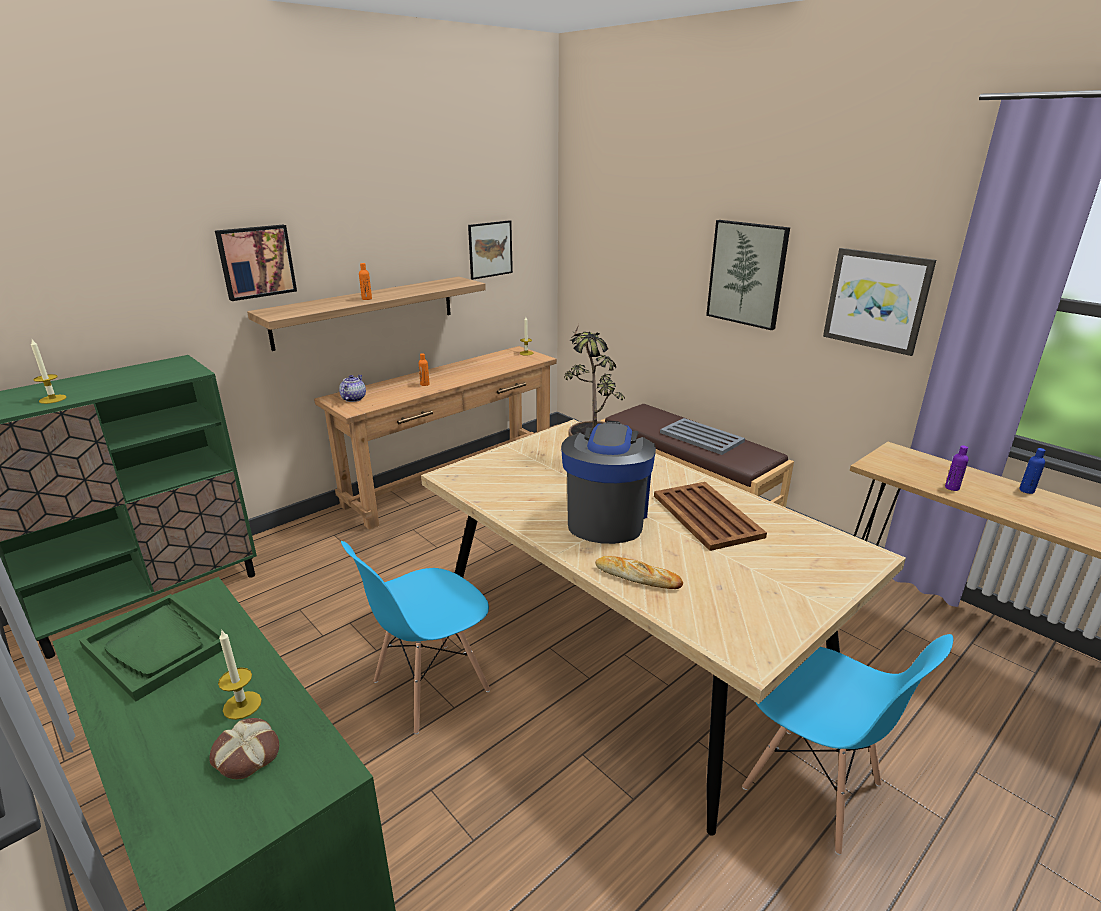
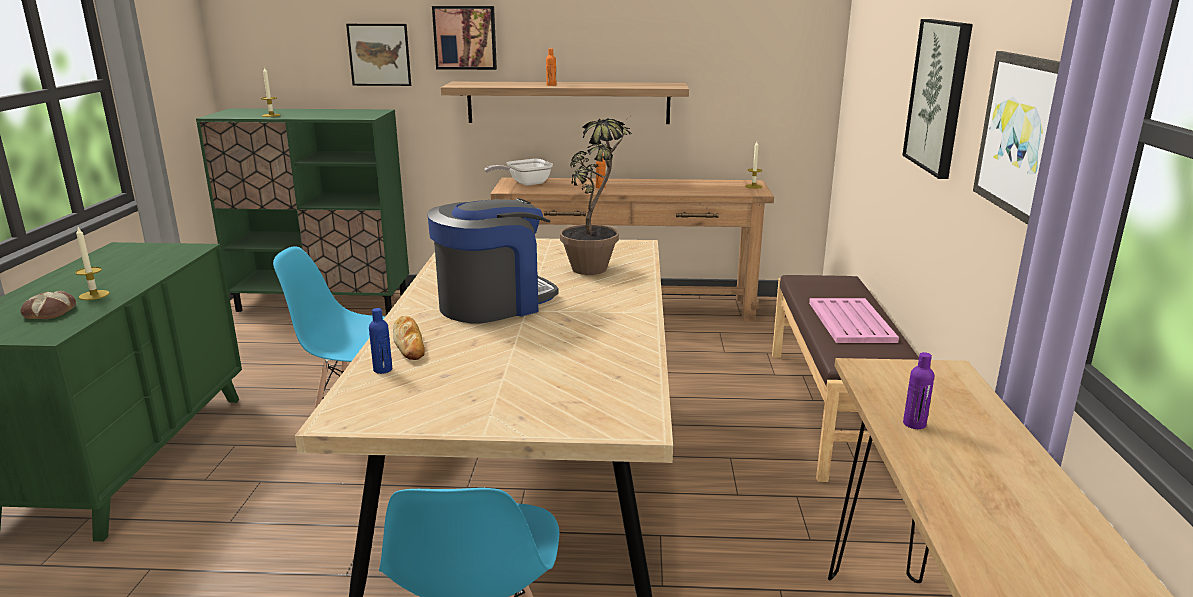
camera: 45 degrees right, 5 degrees down
green tray [79,594,223,702] -> none
teapot [339,375,366,402] -> frying pan [484,159,553,186]
picture [468,220,513,280] -> picture moved to [346,24,411,86]
brown tray [654,482,767,551] -> none
grey tray [660,418,745,455] -> pink tray [809,298,899,343]
blue bottle [1019,448,1045,494] -> blue bottle moved to [369,308,392,374]

